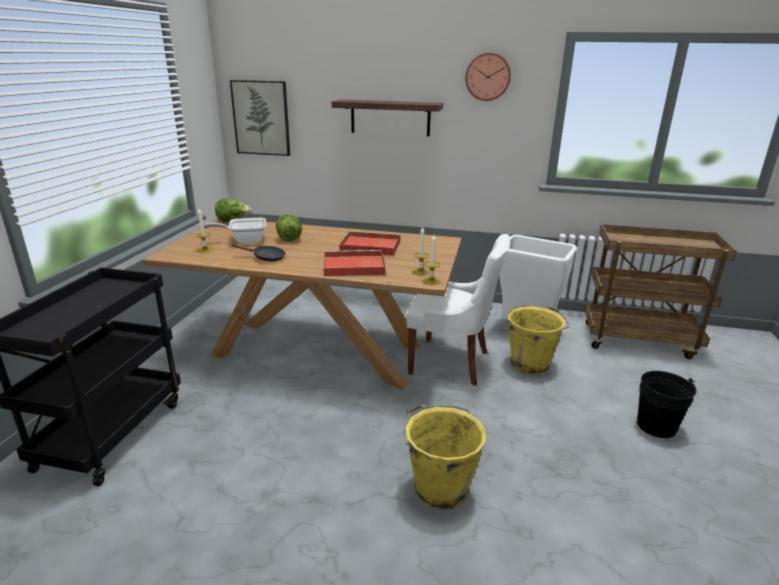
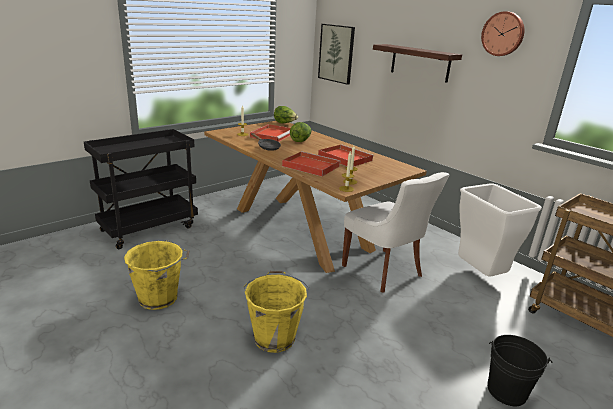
camera: 35 degrees right, 0 degrees up
frying pan [203,218,266,243] -> red tray [250,124,290,142]
yellow bucket [508,306,569,375] -> yellow bucket moved to [124,240,190,310]

